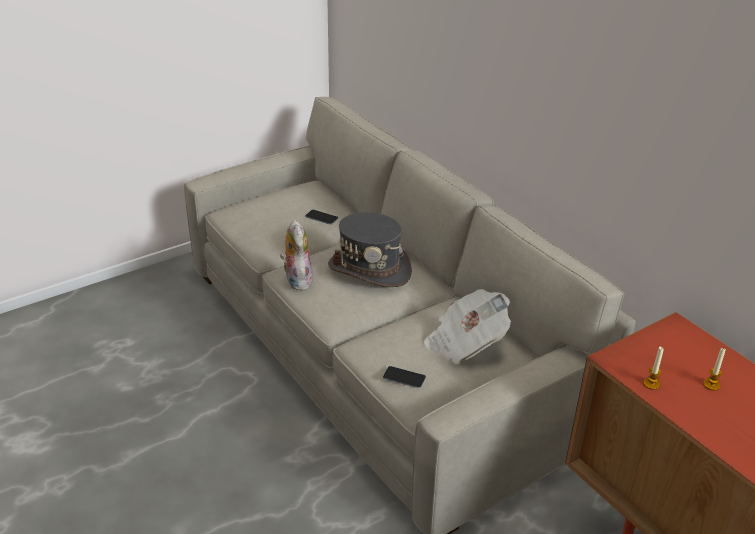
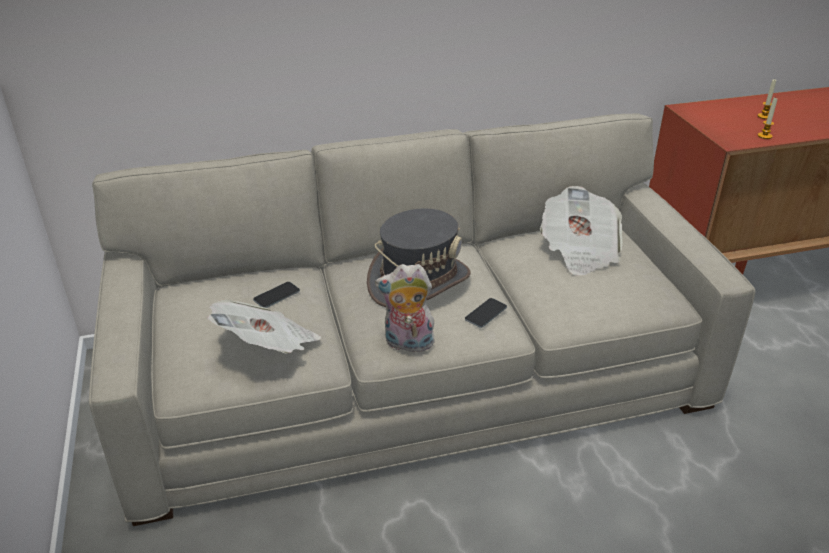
camera: 70 degrees left, 0 degrees up
phone [383,366,426,388] -> phone moved to [465,298,507,328]
none -> newspaper [206,299,321,354]

